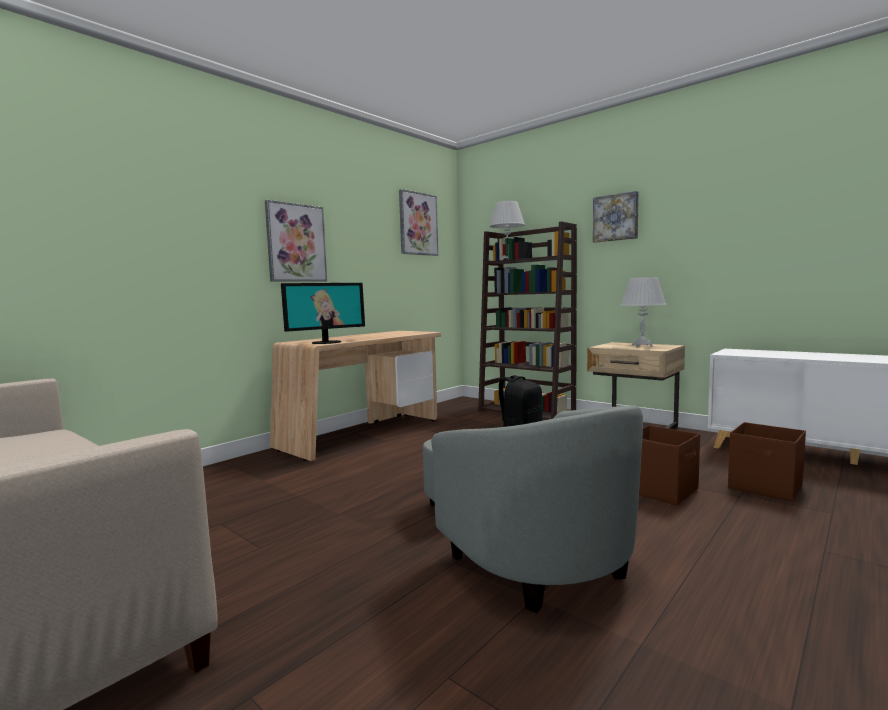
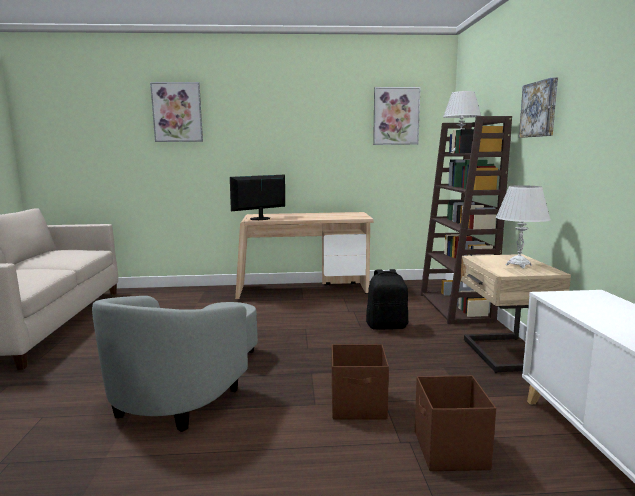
camera: 45 degrees right, 5 degrees up
picture [265,200,327,282] -> picture moved to [150,82,203,142]
monitor [281,283,365,344] -> monitor turned 135 degrees clockwise [230,175,285,220]

